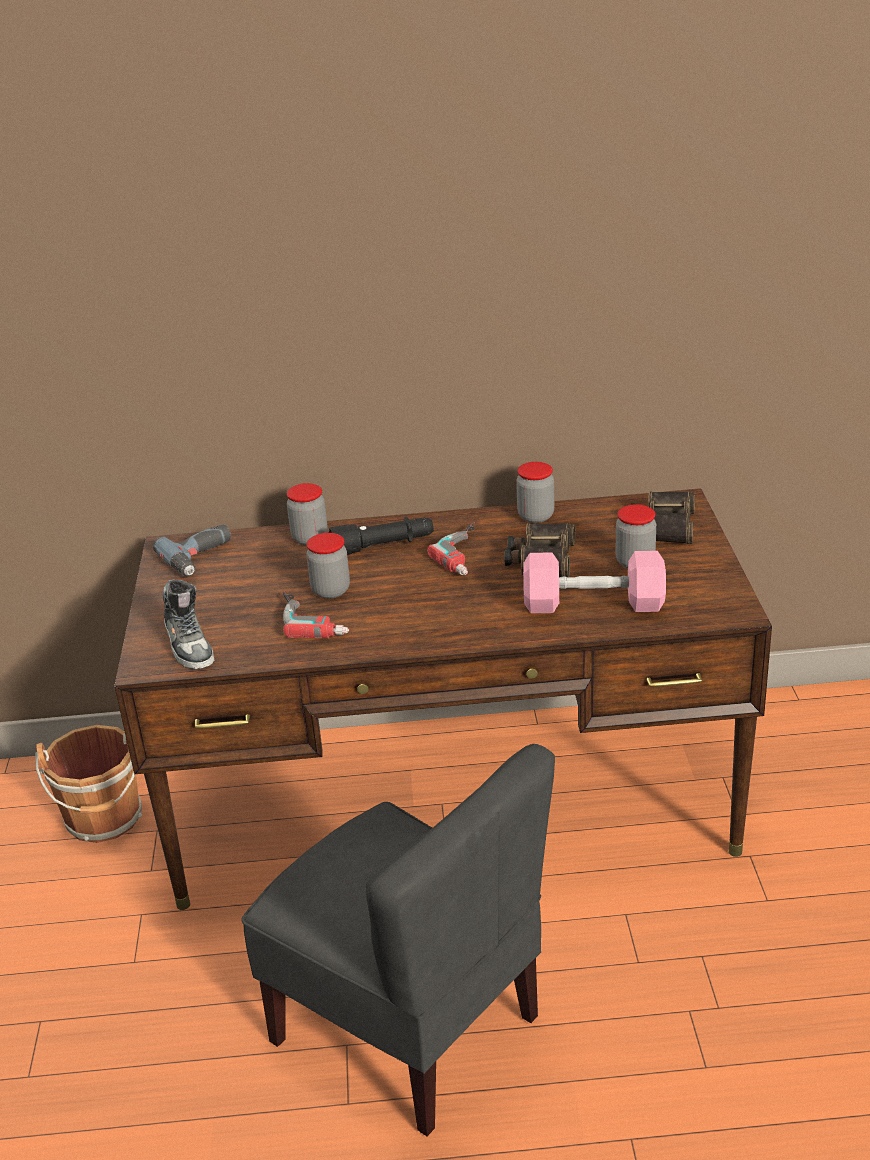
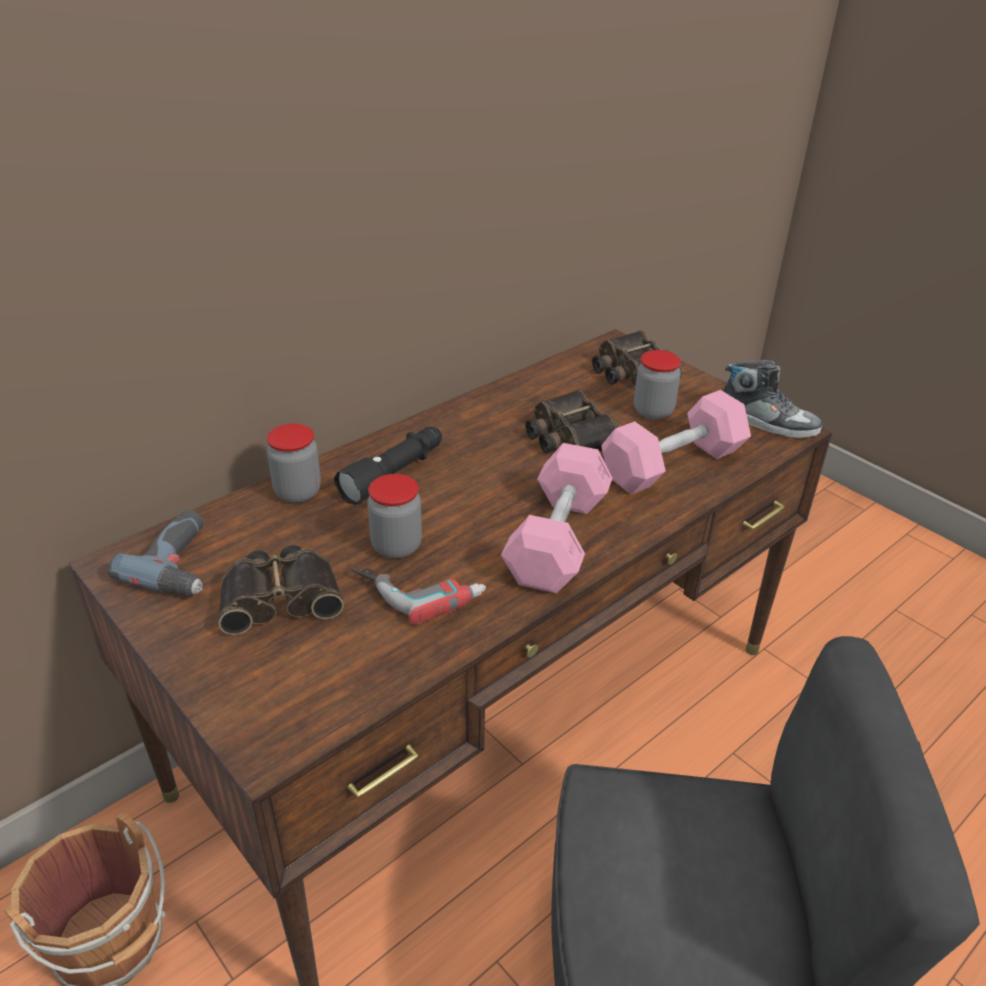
camera: 40 degrees left, 5 degrees up
shoe [163,579,214,669] -> shoe moved to [723,360,822,439]
power drill [427,523,475,575] -> none
jar [516,462,554,523] -> none
none -> binoculars [218,545,344,635]
none -> pink dumbbell [501,443,613,594]

